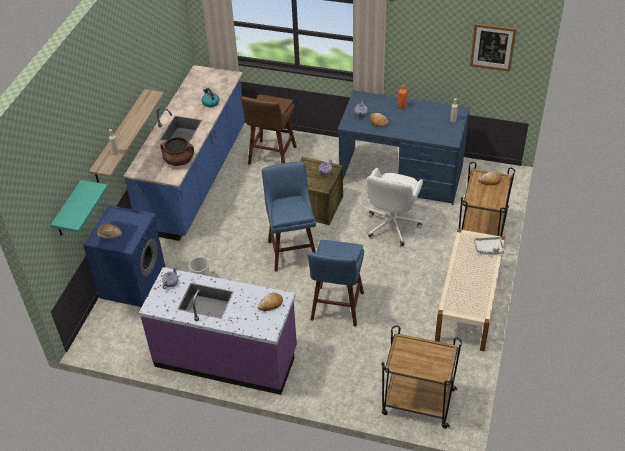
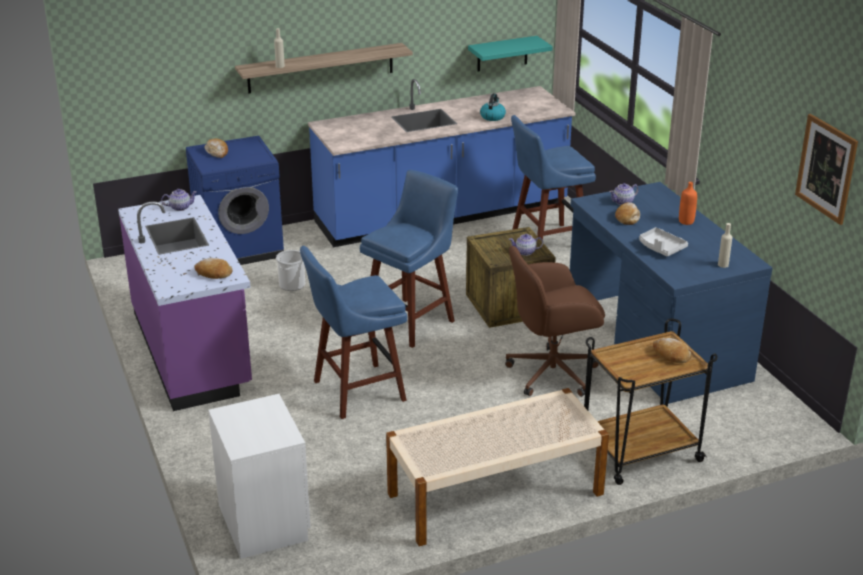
camera: 50 degrees right, 15 degrees down
turquoise shelf [51,180,108,236] -> turquoise shelf moved to [468,36,553,71]
brown cooking pot [160,137,194,166] -> none
brown stool [241,95,297,164] -> blue stool [511,115,596,240]
white office chair [367,168,423,246] -> brown office chair [505,246,605,397]
brown cart [381,325,462,428] -> white nightstand [208,394,311,559]
grey tray [474,237,505,254] -> grey tray moved to [639,227,688,257]

